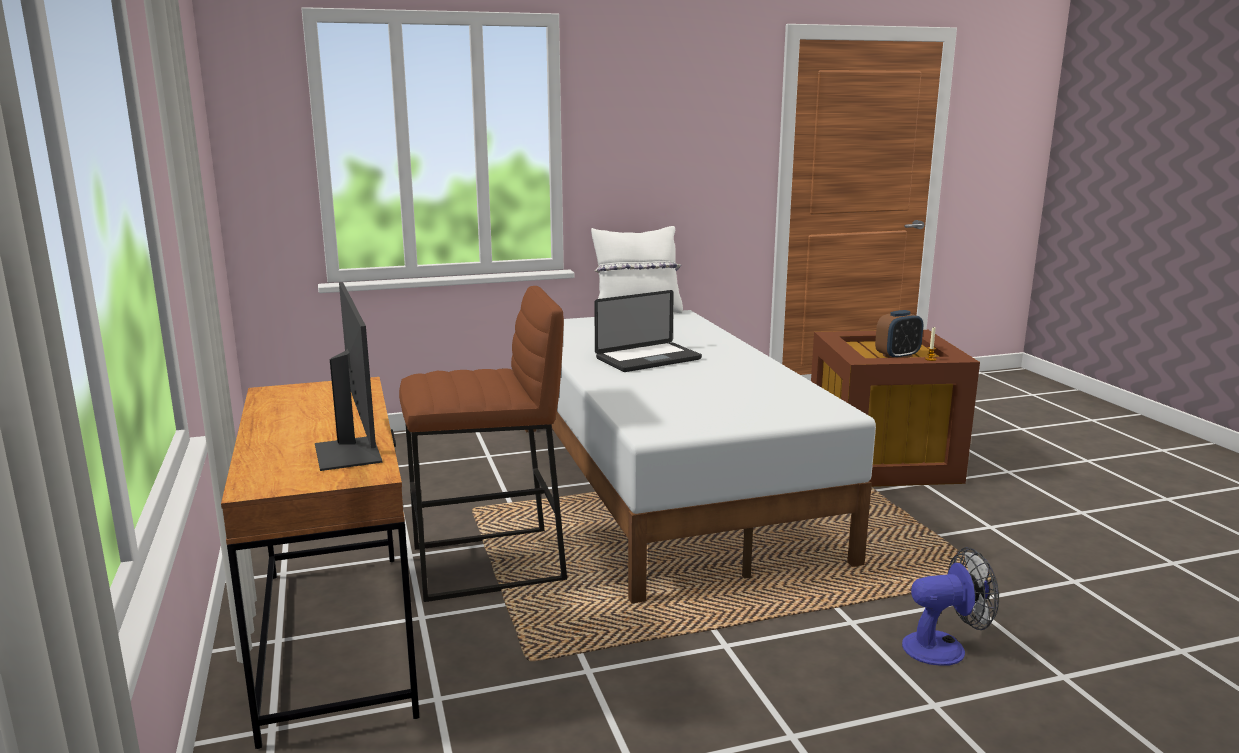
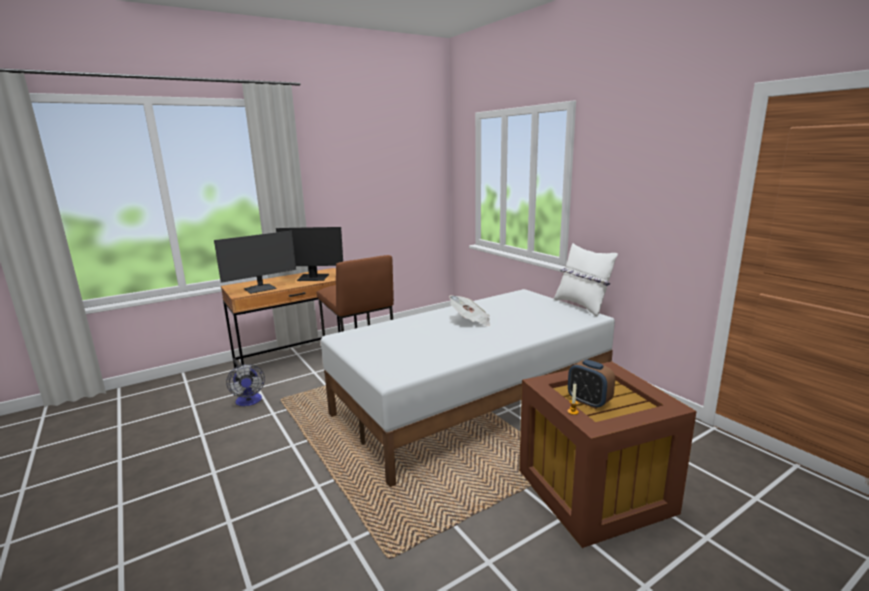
camera: 75 degrees right, 0 degrees up
laptop [594,290,702,372] -> newspaper [449,295,490,326]
fan [902,547,999,666] -> fan moved to [226,364,265,406]
none -> monitor [276,227,343,281]

